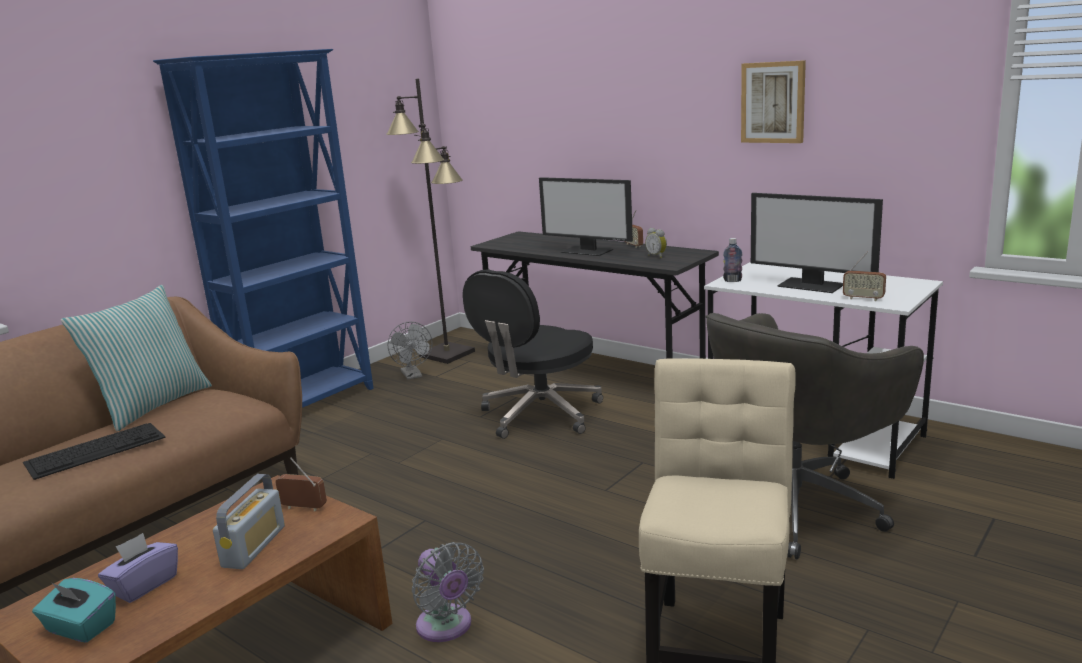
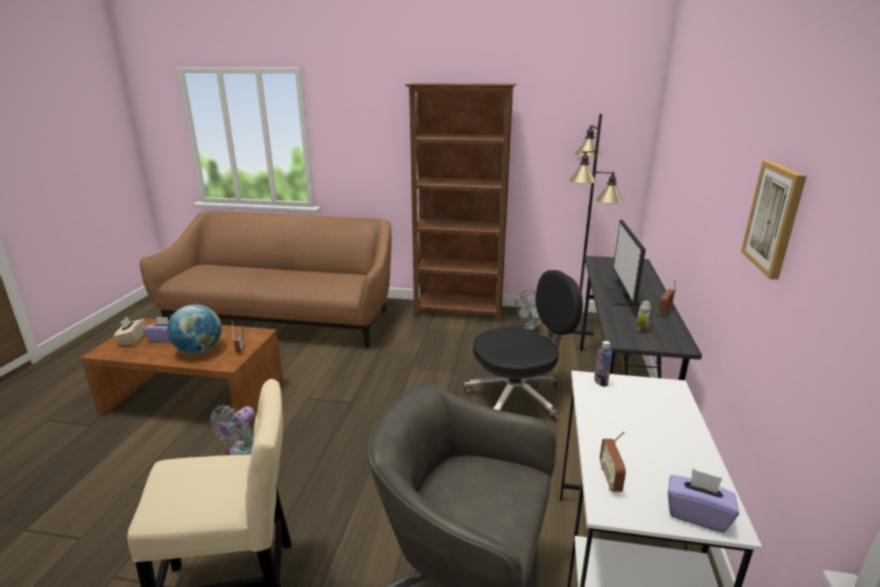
camera: 60 degrees right, 5 degrees up
keyboard [23,423,166,480] -> none
turquoise tissue box [32,578,116,642] -> beige tissue box [114,317,145,345]
pillow [61,285,212,431] -> none
blue bookcase [153,49,374,408] -> brown bookcase [405,83,517,323]
radio [213,474,285,569] -> globe [167,304,222,354]
black office chair [462,270,603,439] -> black office chair turned 150 degrees clockwise [464,270,583,421]
monitor [751,193,883,293] -> none
none -> purple tissue box [668,469,739,533]

